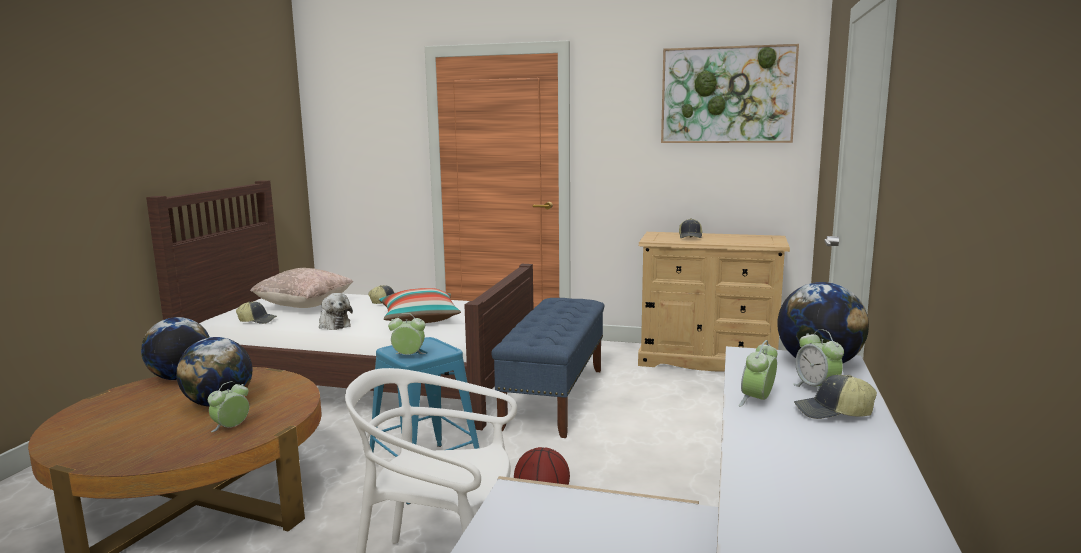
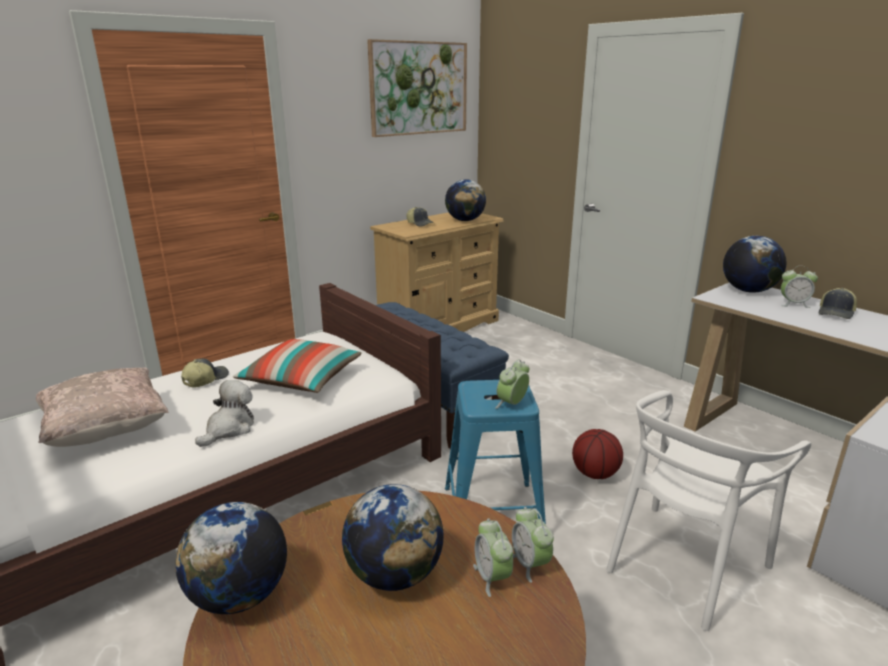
camera: 55 degrees left, 10 degrees up
cap [236,302,277,324] -> none
plush toy [319,293,353,330] -> plush toy turned 60 degrees counterclockwise [195,380,254,447]
alarm clock [739,340,777,406] -> alarm clock moved to [512,507,554,583]
none -> globe [445,179,486,221]

